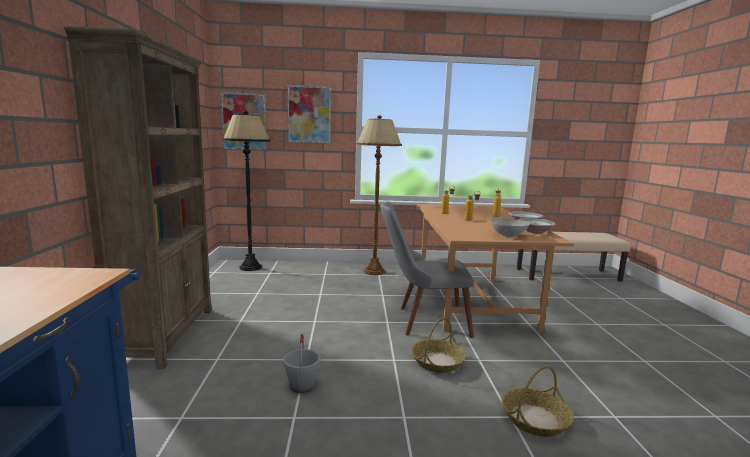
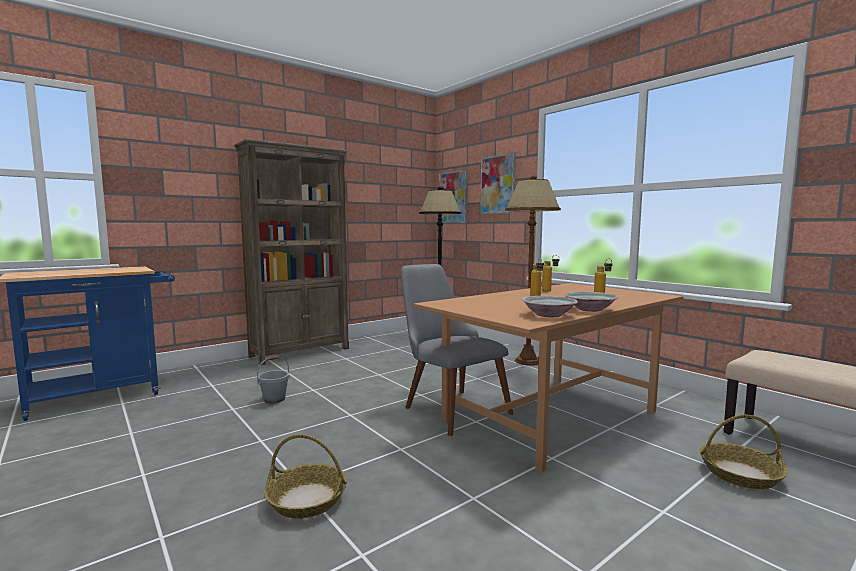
camera: 55 degrees right, 5 degrees down
basket [411,317,466,373] -> basket moved to [700,415,788,489]
grey bowl [490,218,530,237] -> none

